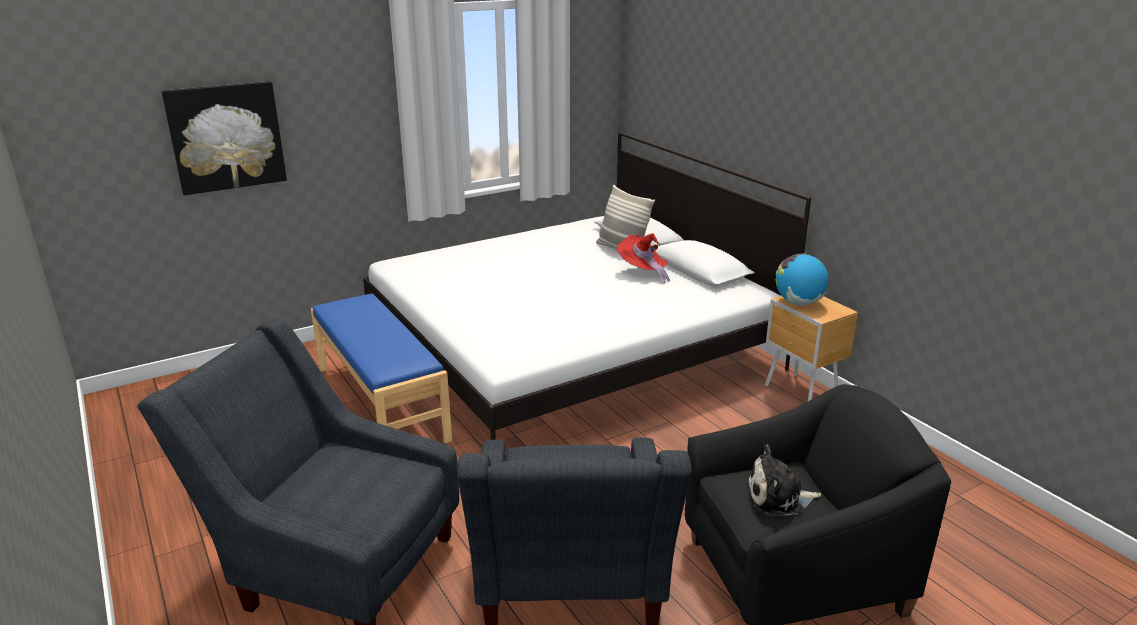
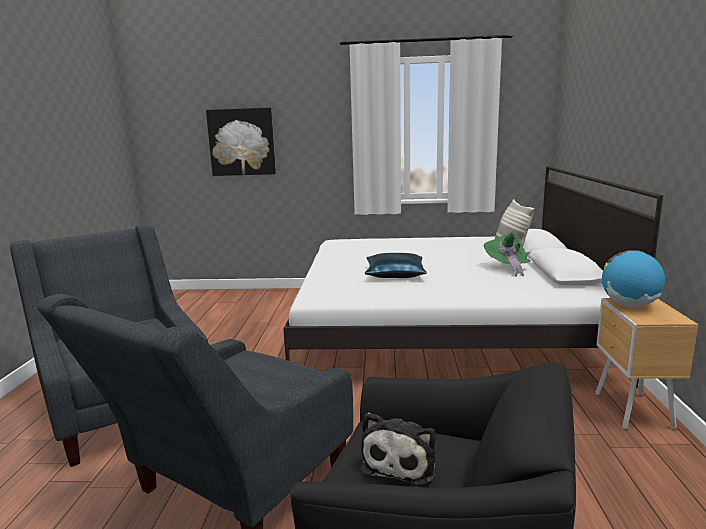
camera: 35 degrees right, 10 degrees down
blue bench [311,294,452,443] -> none
red hat [617,233,670,283] -> green hat [484,231,531,277]
plush toy [746,444,821,516] -> plush toy turned 105 degrees counterclockwise [361,412,436,486]
none -> blue pillow [365,253,427,278]

